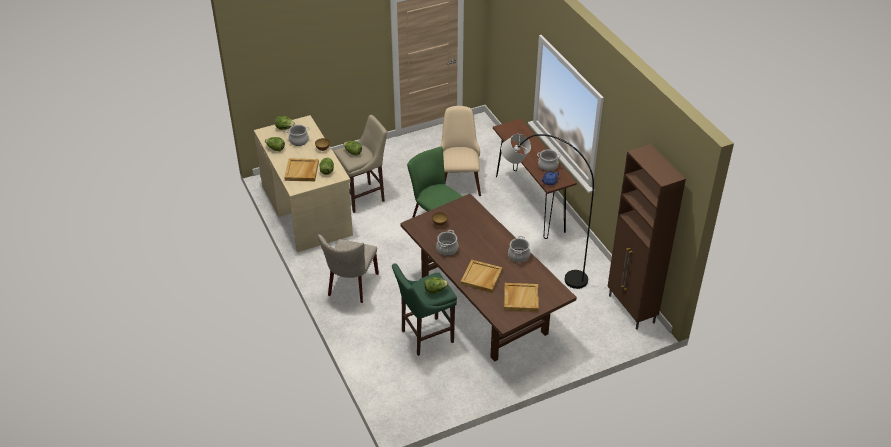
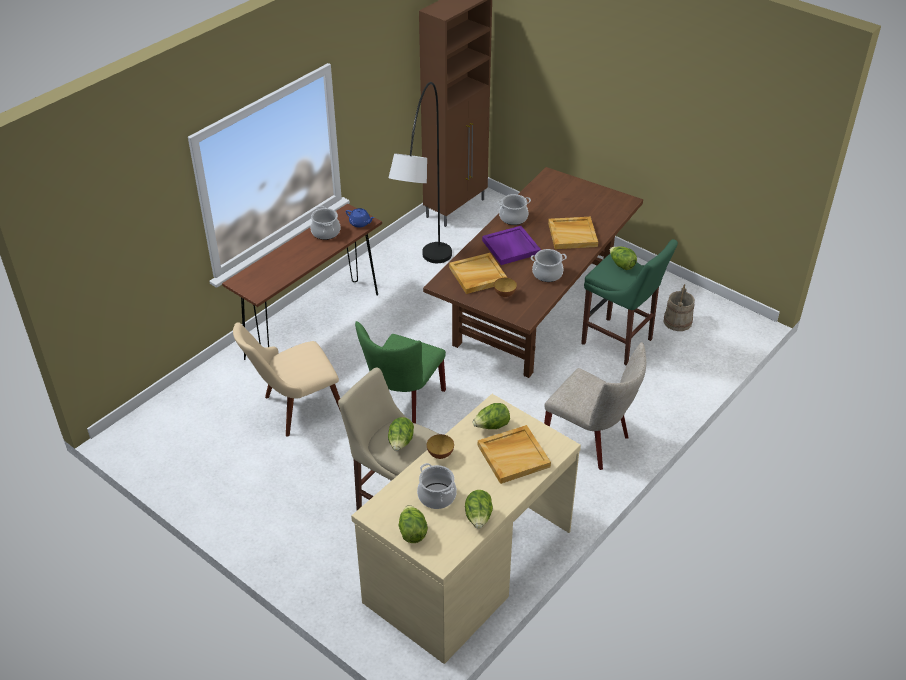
camera: 115 degrees left, 0 degrees up
beige chair [318,234,379,303] -> beige chair turned 45 degrees clockwise [544,342,646,470]
beige tray [504,283,539,312] -> beige tray moved to [449,253,508,294]
none -> purple tray [482,226,541,265]
none -> beige bucket [663,284,695,331]

